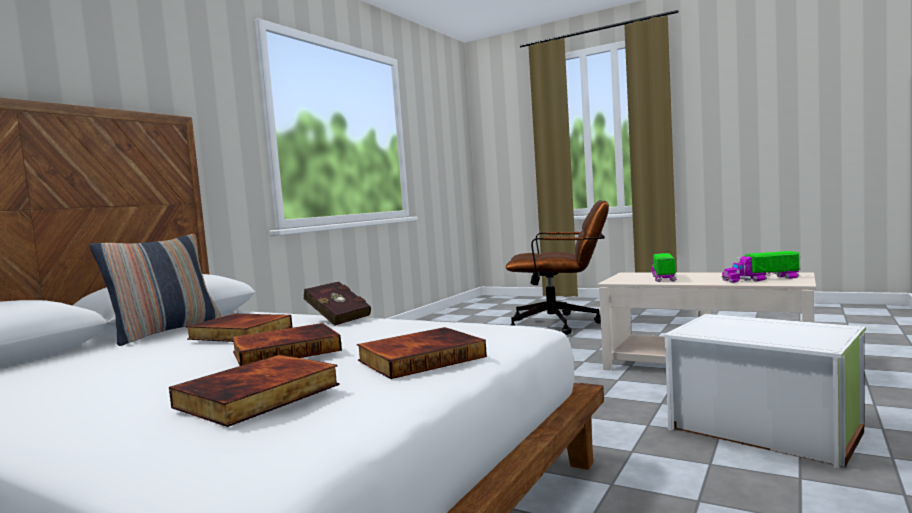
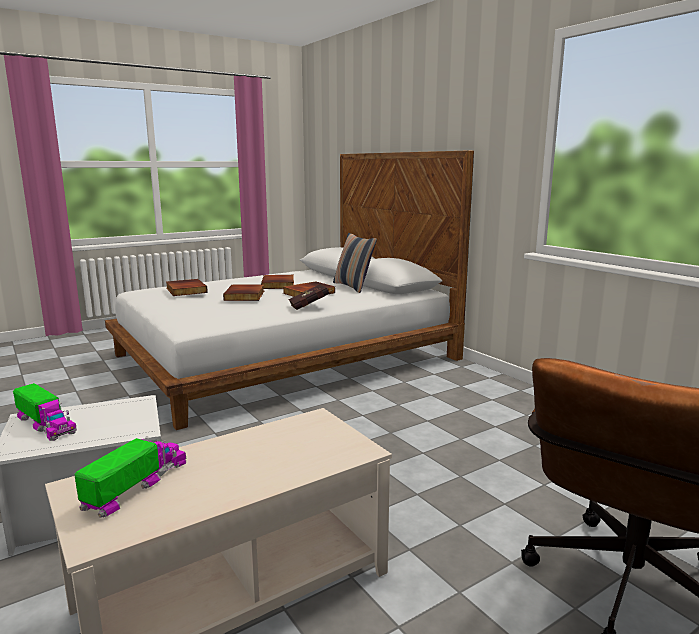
camera: 115 degrees right, 10 degrees up
book [357,327,487,379] -> book moved to [261,275,294,289]
toy truck [651,253,677,282] -> toy truck moved to [13,383,77,441]

